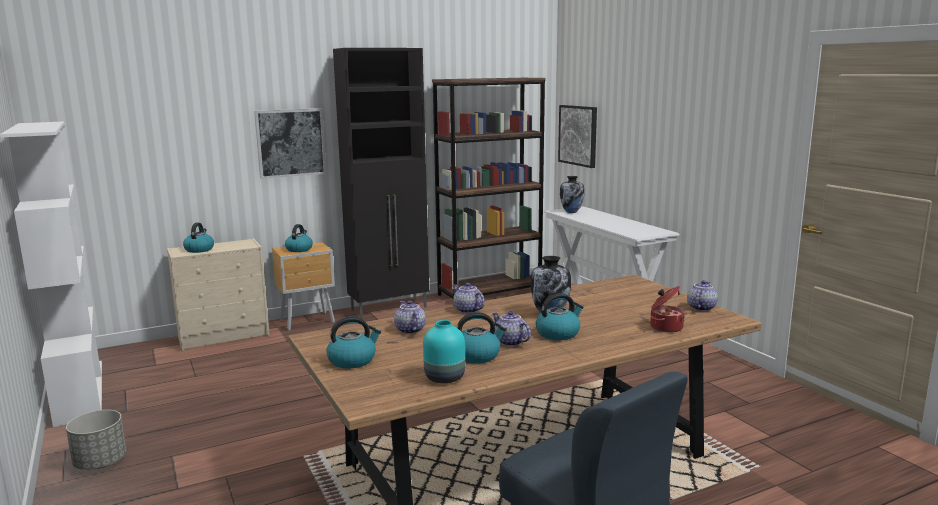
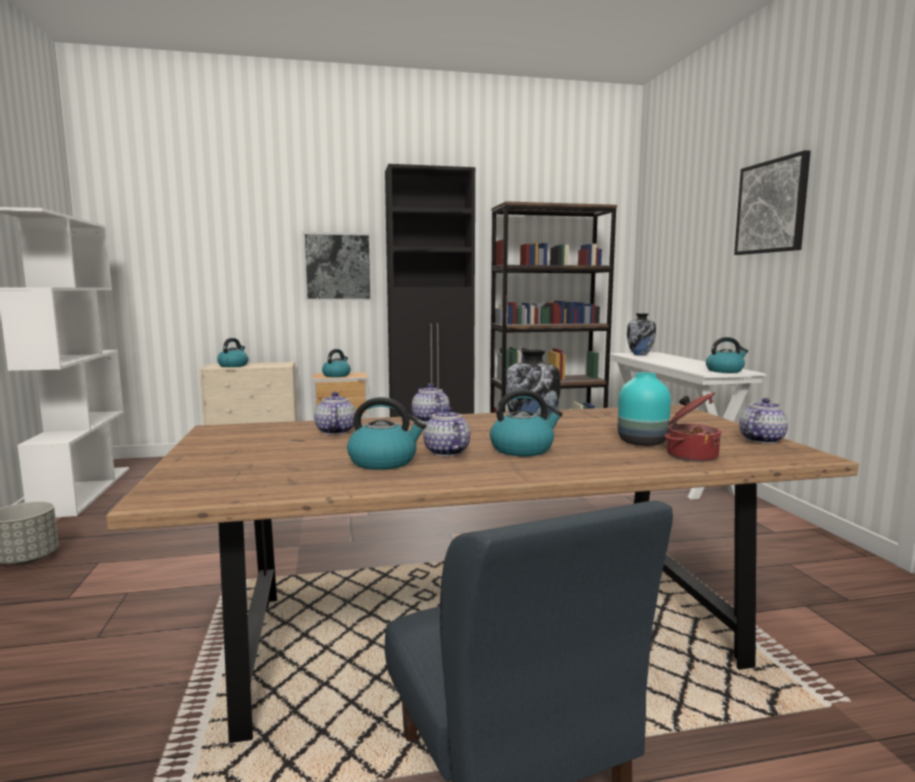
camera: 15 degrees right, 5 degrees down
kettle [326,316,381,368] -> kettle moved to [706,337,748,373]
turquoise vase [423,320,465,383] -> turquoise vase moved to [618,372,671,446]
picture [558,105,597,168] -> picture moved to [734,150,811,255]

